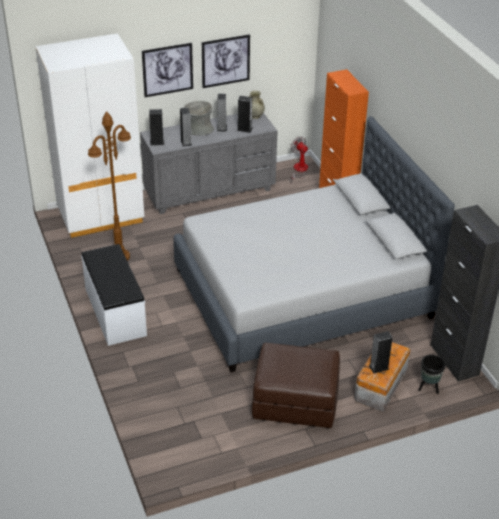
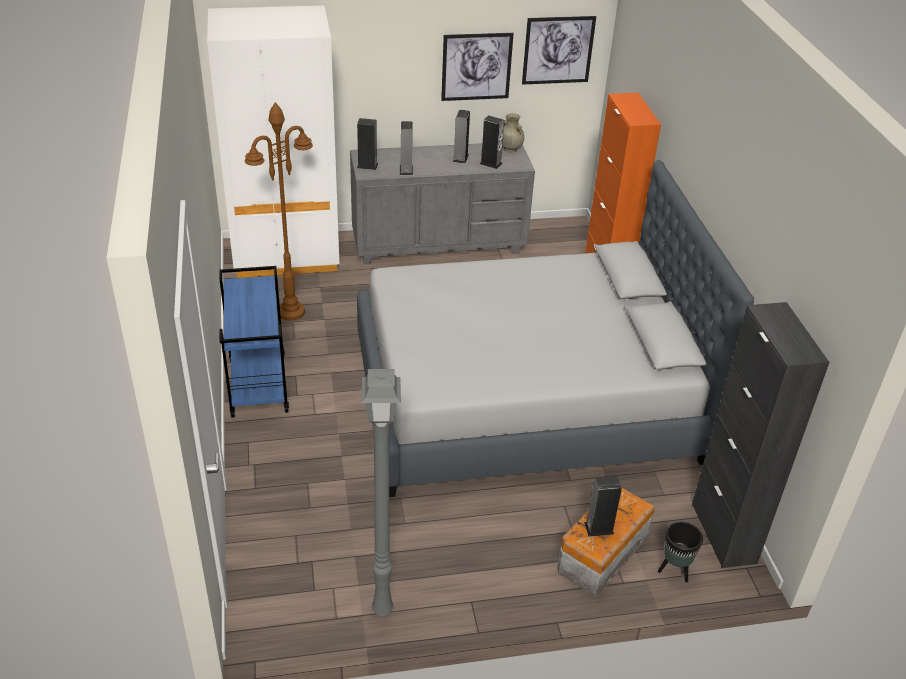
camera: 10 degrees right, 0 degrees up
white bench [81,244,147,346] -> blue cart [220,266,289,418]
picture [142,43,193,97] -> picture moved to [522,16,596,85]
grey vase [183,101,214,135] -> none
brown ottoman [251,343,340,428] -> none
fan [289,136,308,183] -> none
none -> grey floor lamp [361,369,401,616]

